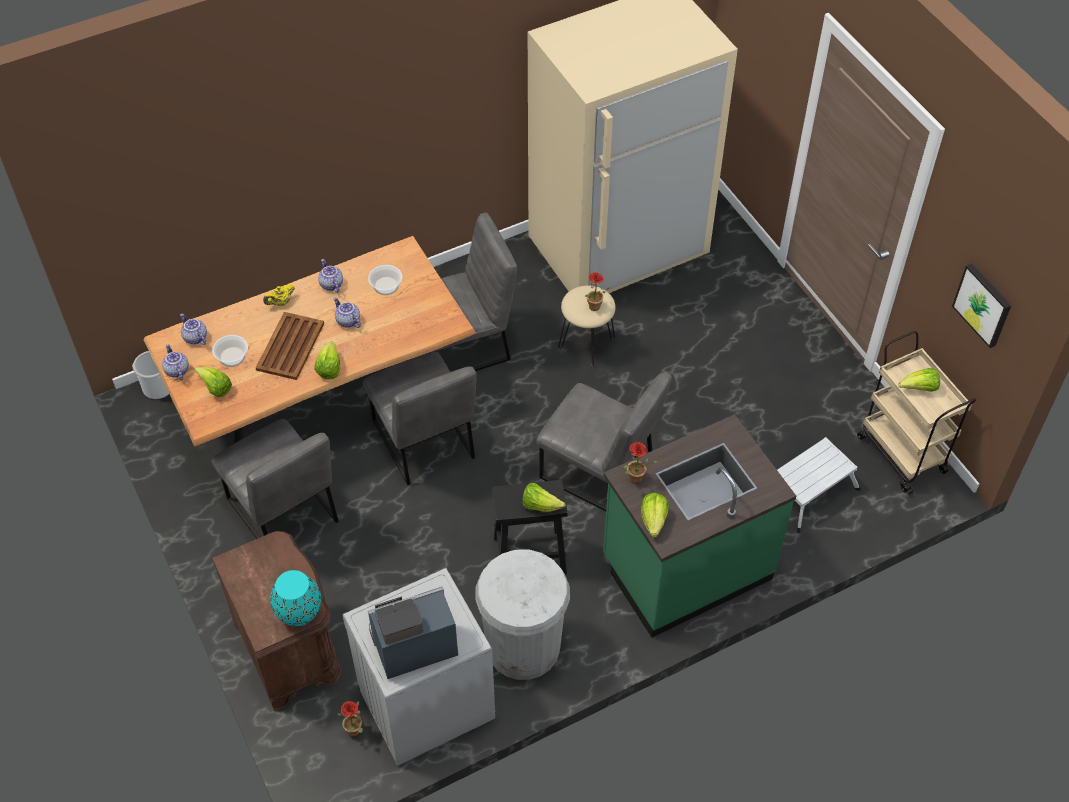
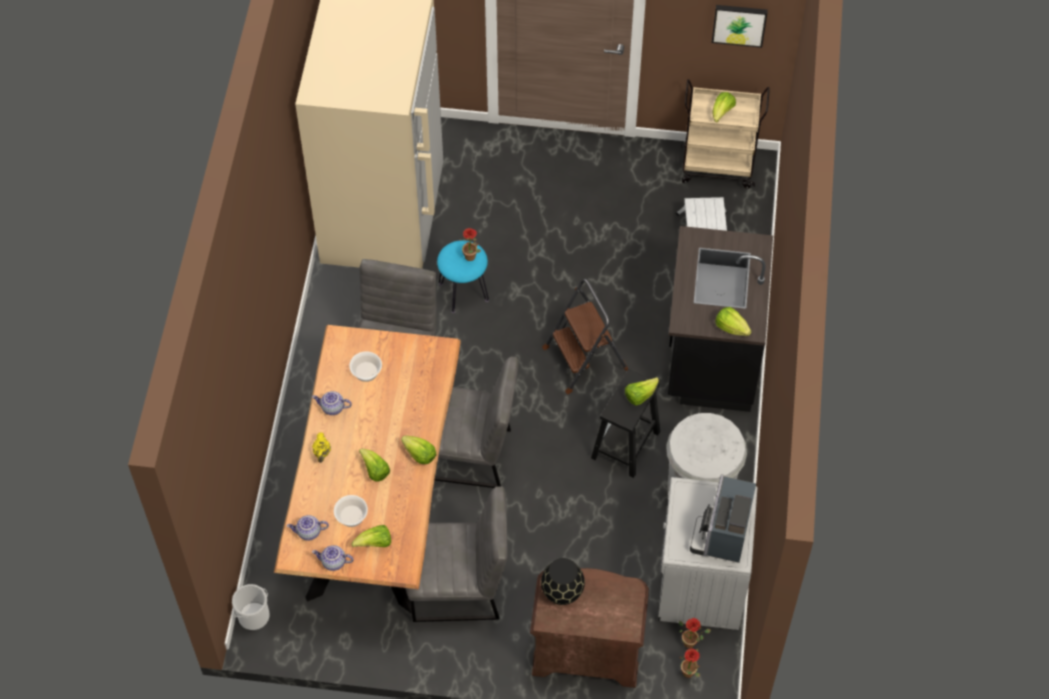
camera: 55 degrees left, 5 degrees up
brown tray [256,312,324,380] -> lettuce [359,449,390,482]
turquoise vase [270,570,321,627] -> none
teapot [333,297,361,328] -> none
grey chair [537,372,672,511] -> brown step ladder [542,279,628,394]
beige stool [558,285,616,367] -> turquoise stool [437,240,489,313]
green counter [603,414,796,637] -> black counter [668,226,773,412]
potted plant [623,442,657,484] -> potted plant moved to [680,649,700,678]
none -> black vase [541,558,585,605]

